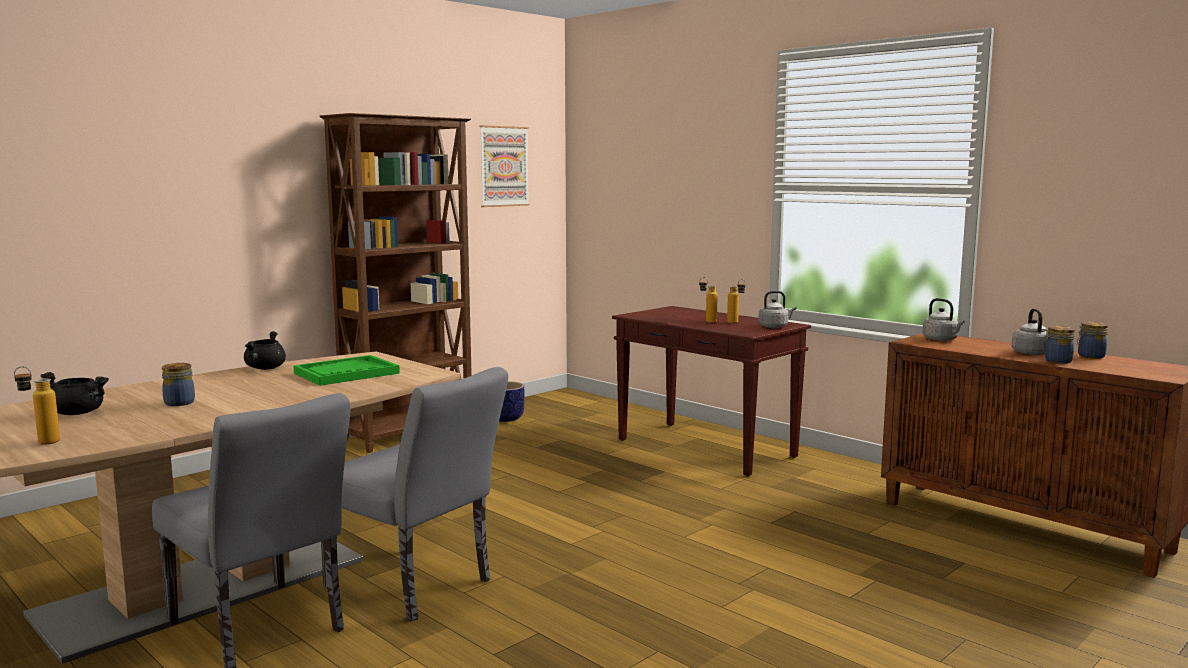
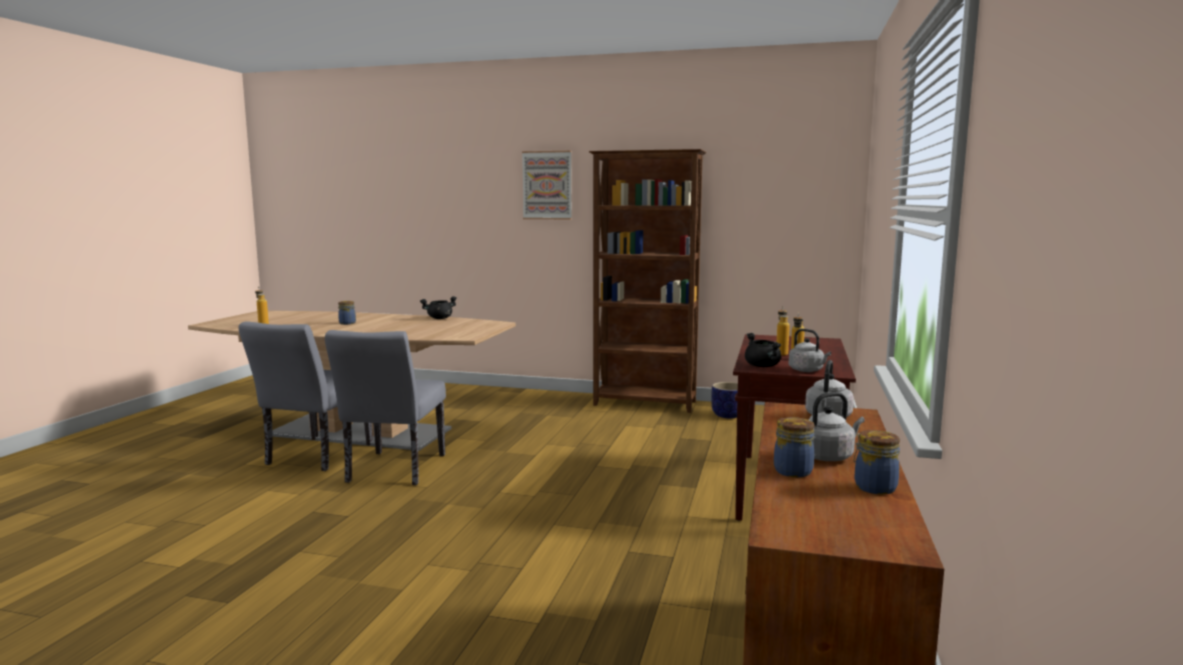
camera: 60 degrees right, 0 degrees up
black cooking pot [40,372,109,415] -> black cooking pot moved to [745,333,781,367]
green tray [293,355,400,386] -> none
picture [479,125,530,207] -> picture moved to [522,151,572,219]

